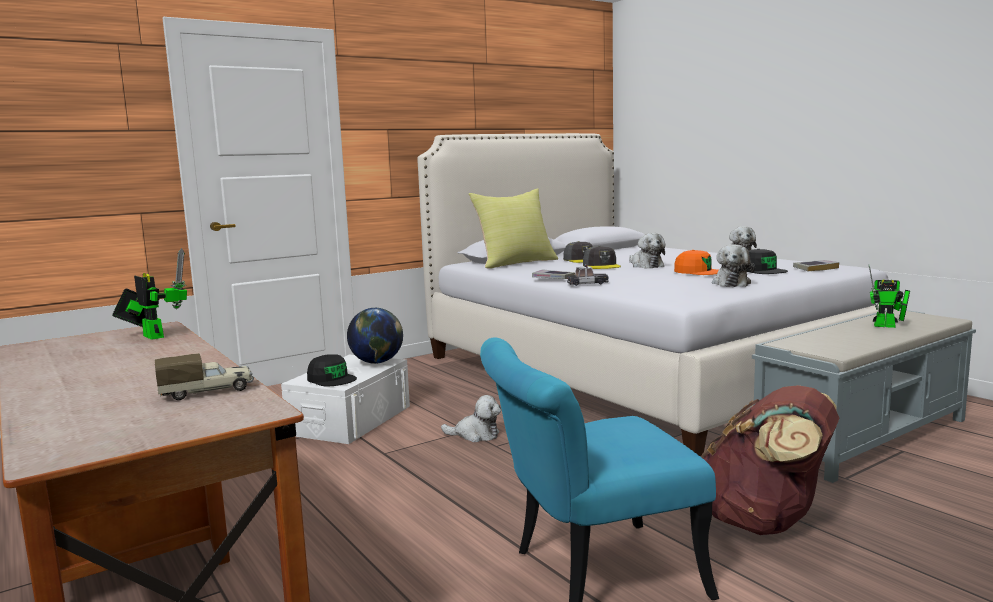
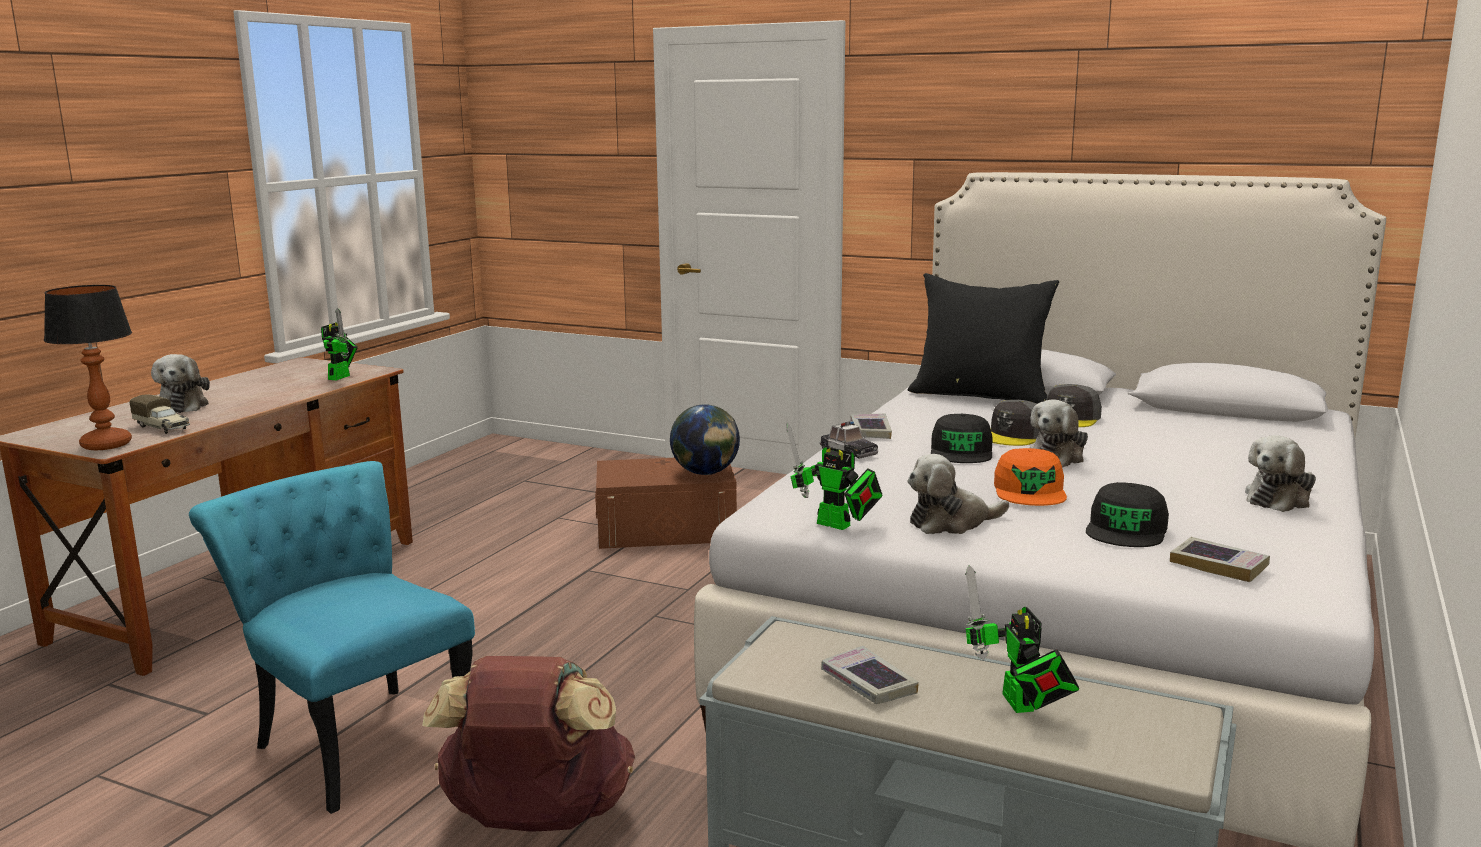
camera: 60 degrees right, 5 degrees up
white storage box [281,355,410,444] -> brown storage box [595,458,737,549]
black cap [307,354,357,386] -> black cap moved to [931,414,993,463]
plush toy [441,395,501,442] -> plush toy moved to [151,354,210,413]
yellow pillow [468,188,558,269] -> black pillow [908,273,1059,404]
none -> table lamp [44,285,132,450]
none -> toy robot [786,423,882,530]
none -> book [821,646,919,704]

